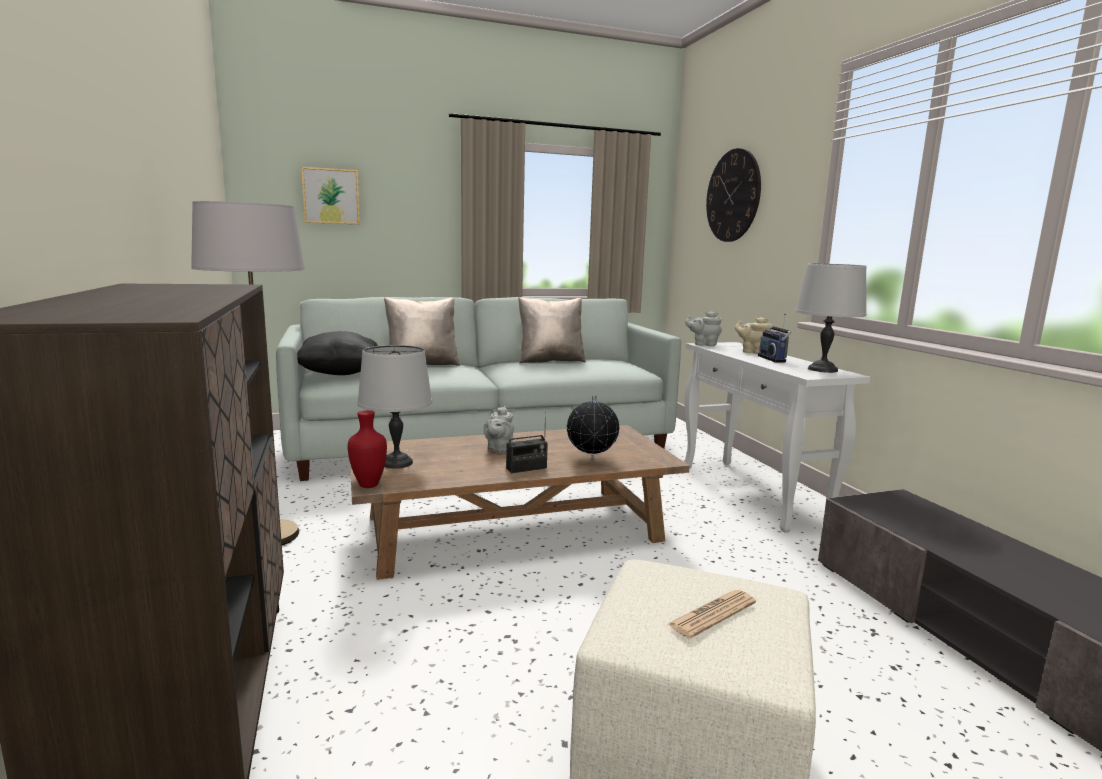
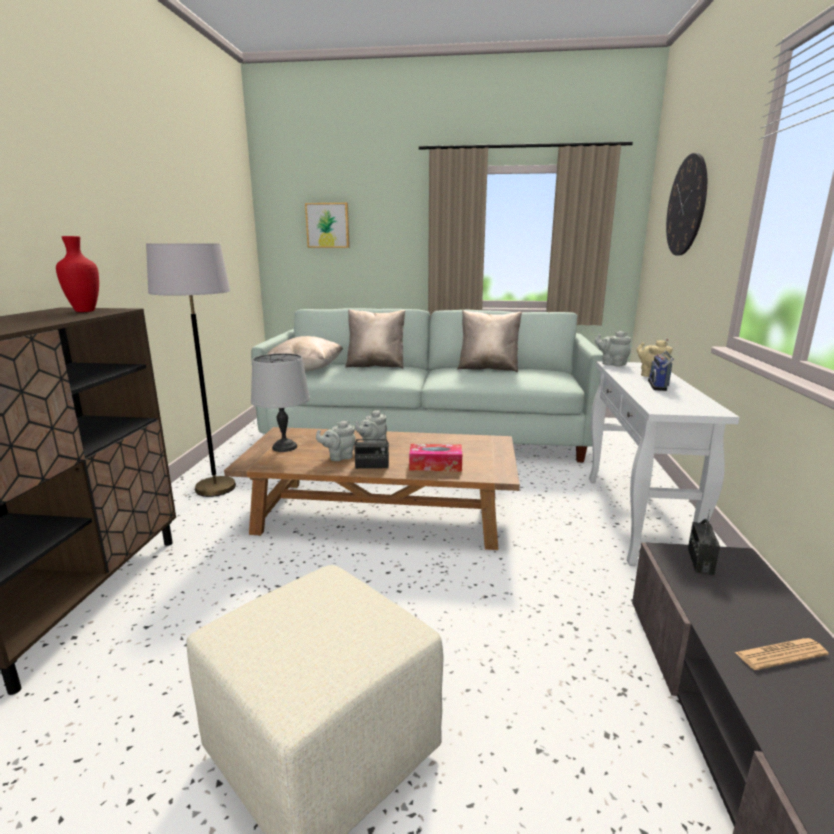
camera: 25 degrees right, 5 degrees up
black pillow [297,331,378,375] -> beige pillow [267,336,343,371]
red vase [348,410,387,488] -> red vase moved to [56,236,99,312]
globe [567,396,619,460] -> tissue box [409,444,462,471]
newspaper [667,590,756,638] -> newspaper moved to [734,638,829,670]
grey table lamp [795,263,866,373] -> none
none -> grey teapot [316,421,356,461]
none -> radio [688,509,720,575]

